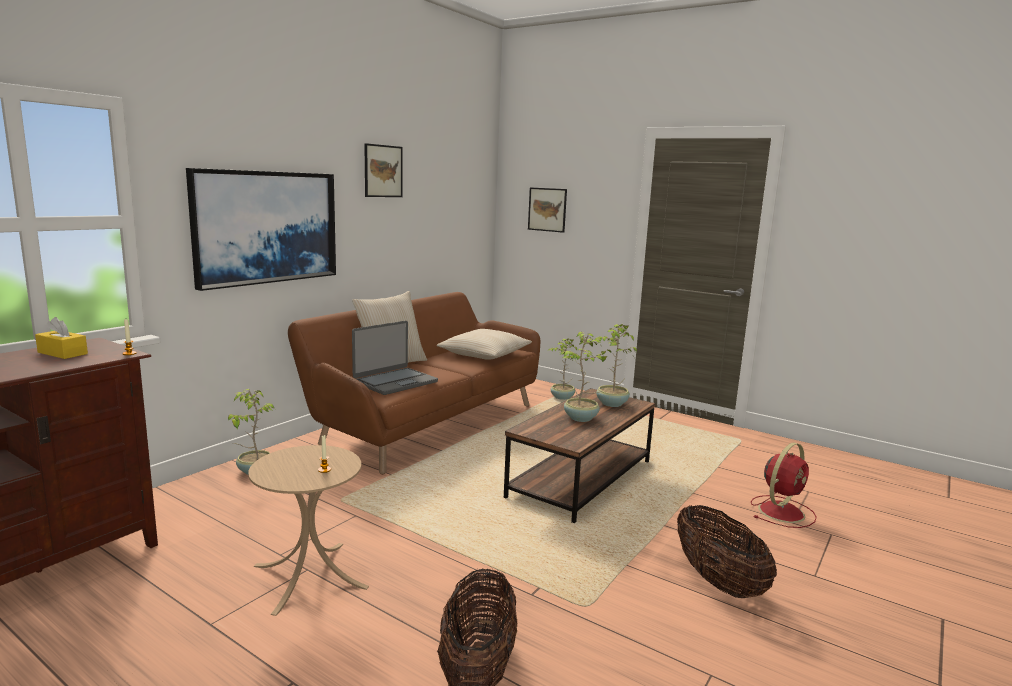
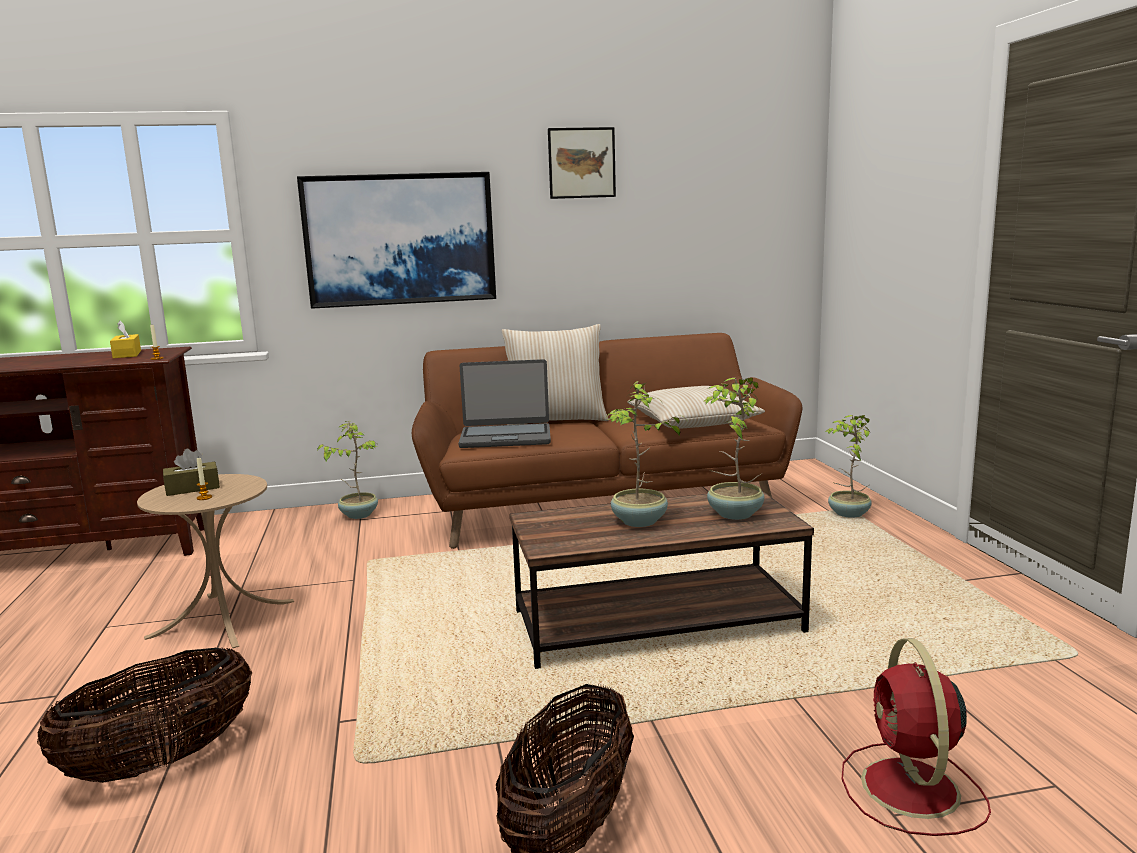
camera: 45 degrees right, 0 degrees up
picture [528,188,567,233] -> none
red fan [751,443,817,528] -> red fan turned 90 degrees clockwise [842,638,991,836]
none -> brown tissue box [163,449,220,496]

